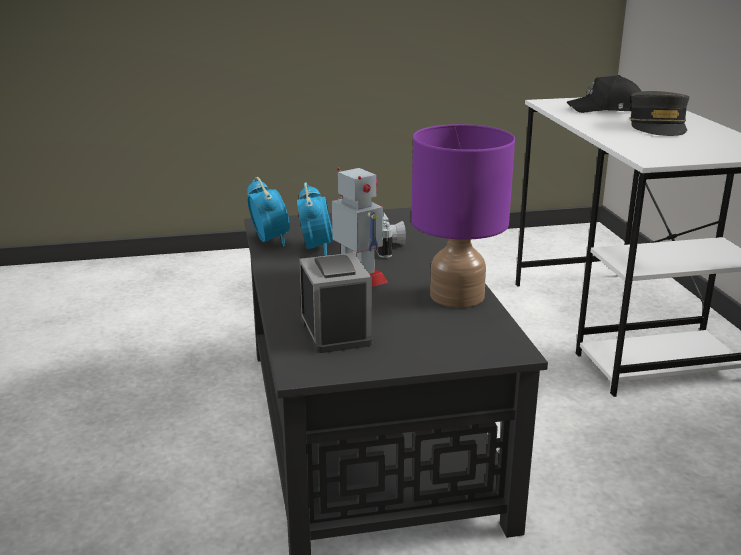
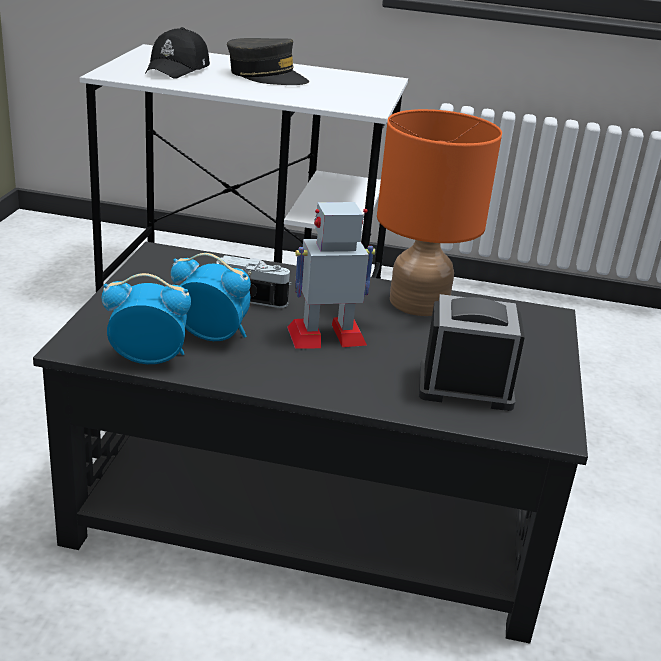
camera: 70 degrees left, 5 degrees up
purple table lamp [411,124,515,308] -> orange table lamp [377,109,502,316]

